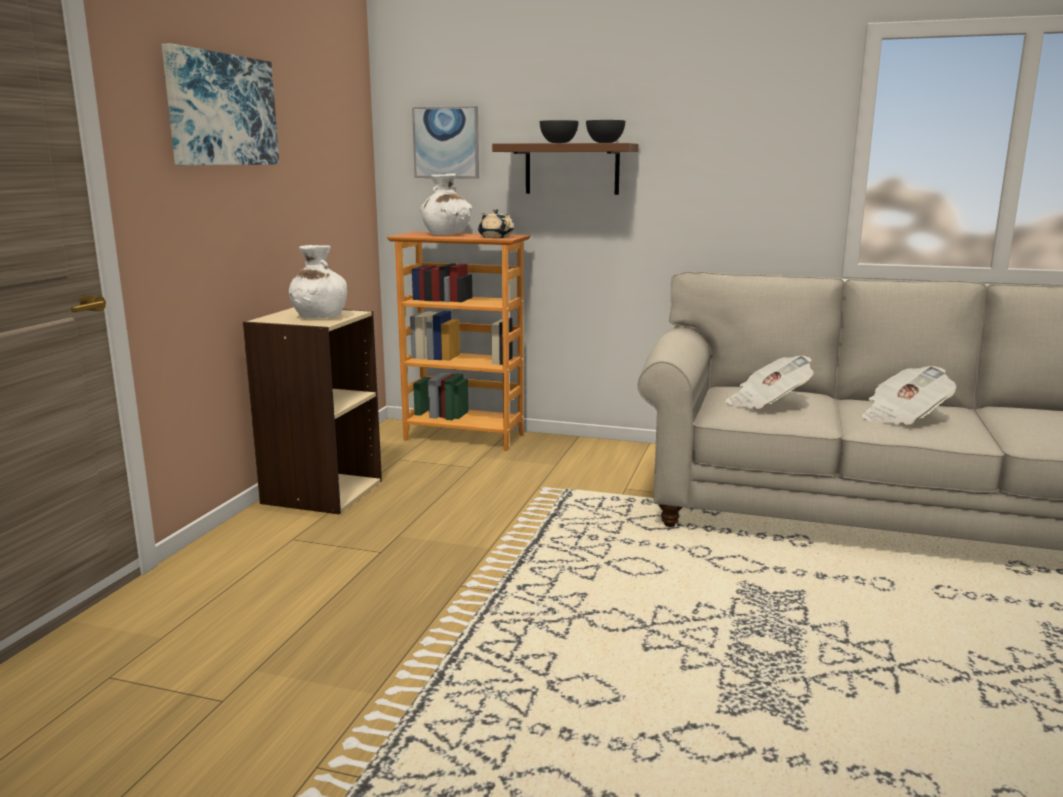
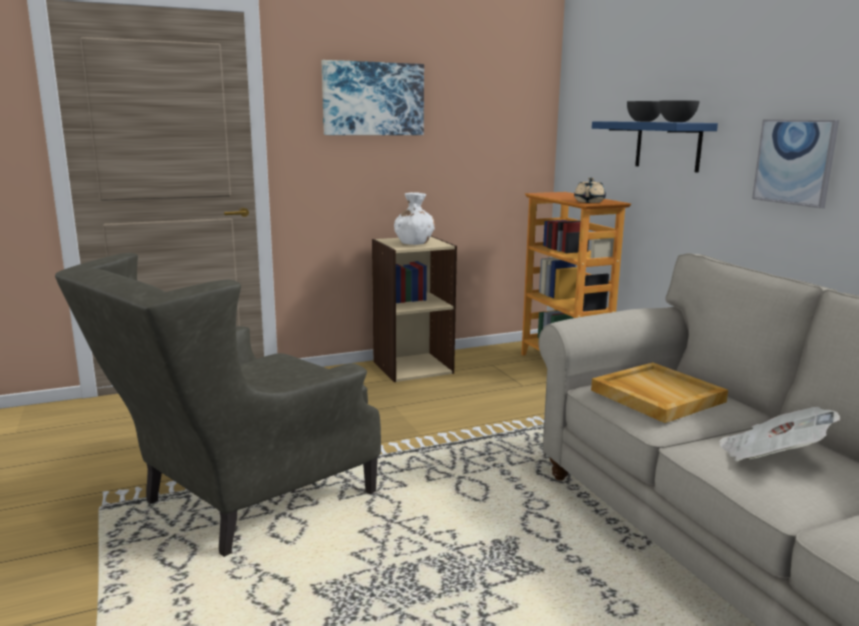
camera: 50 degrees right, 0 degrees up
picture [412,106,479,179] -> picture moved to [752,119,839,208]
white vase [420,174,472,235] -> none
brown shelf [492,143,639,195] -> blue shelf [592,121,718,173]
newspaper [726,356,814,409] -> beige tray [591,362,728,423]
none -> grey armchair [55,253,381,557]

